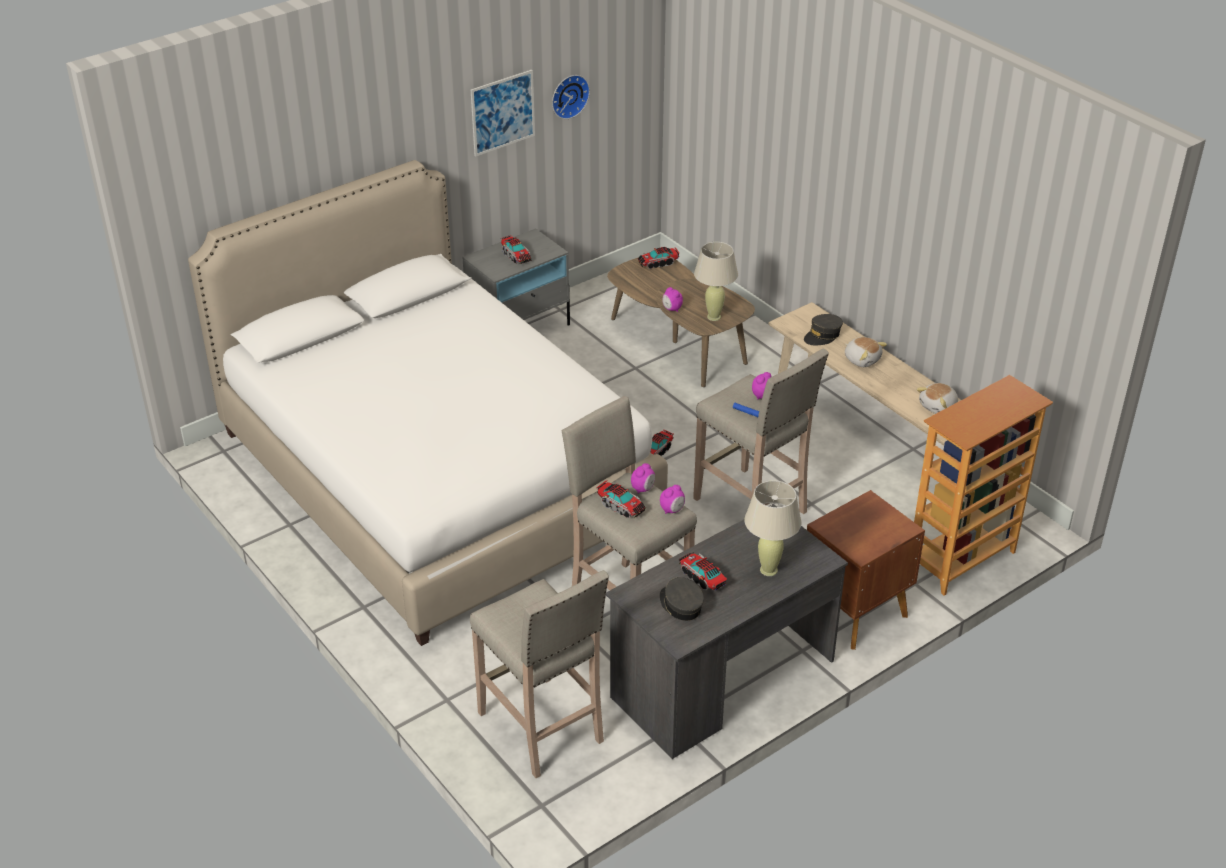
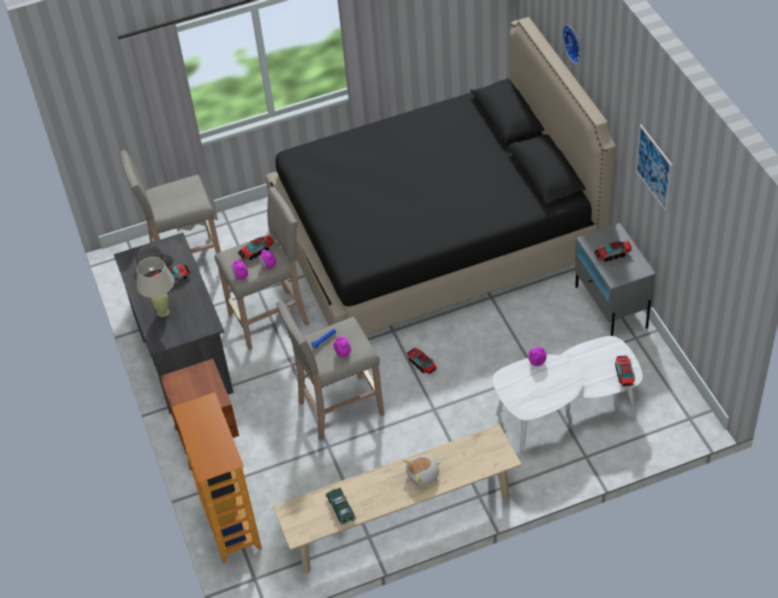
camera: 110 degrees right, 10 degrees up
white bed [188,160,668,646] -> black bed [266,17,616,334]
wall clock [552,75,590,119] -> wall clock moved to [562,25,581,64]
brown coffee table [607,257,755,387] -> white coffee table [493,336,642,452]
beige table lamp [694,242,738,321] -> none
grey cap [804,314,843,346] -> none
plush toy [916,383,958,414] -> toy car [325,488,356,525]

